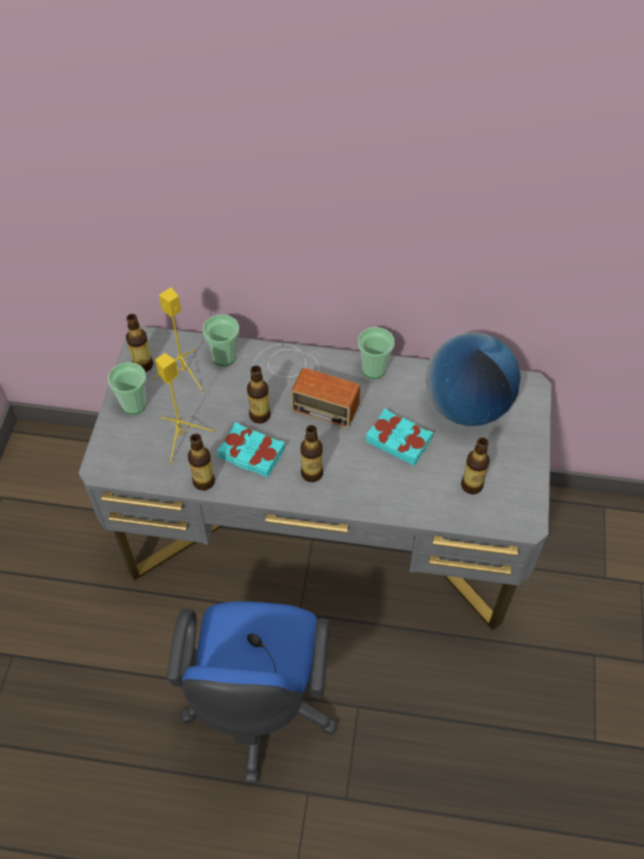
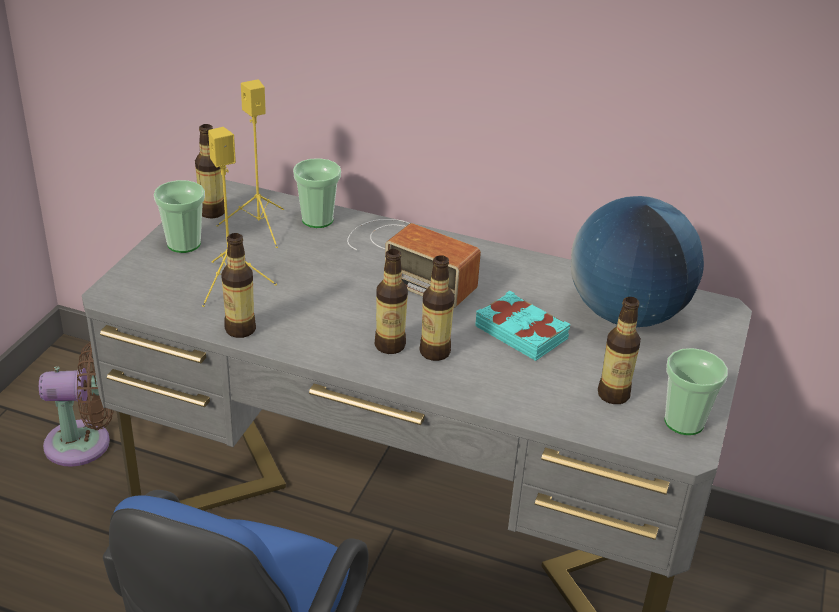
camera: 10 degrees right, 20 degrees down
turquoise book [217,422,285,478] -> none
bottle [247,366,271,424] -> bottle moved to [419,255,455,361]
cup [358,327,394,378] -> cup moved to [665,348,728,435]
none -> brown fan [39,342,114,467]

